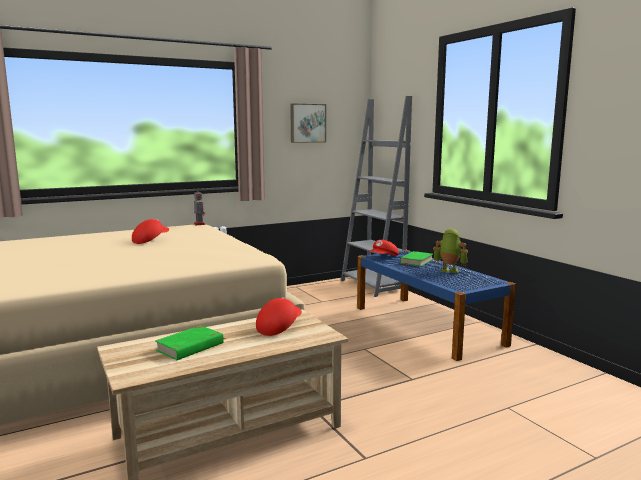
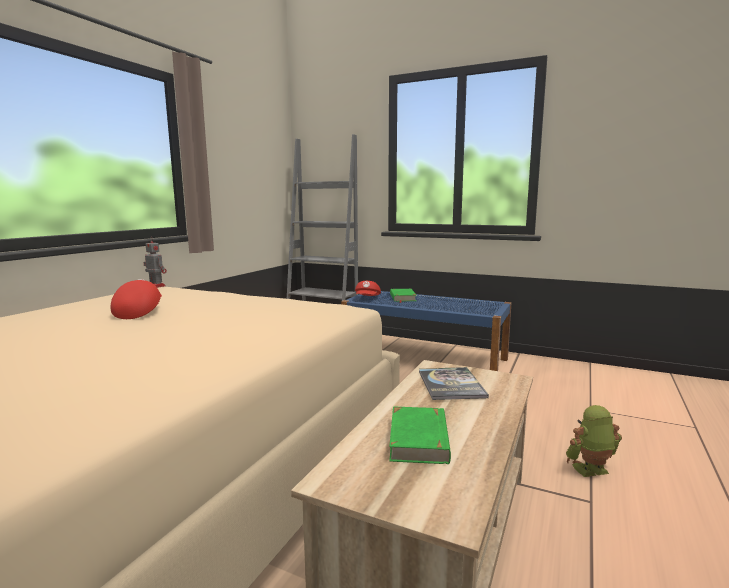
camera: 35 degrees left, 0 degrees up
red cap [256,297,302,336] -> book [419,367,489,400]
picture [290,104,326,143] -> none
toy robot [433,229,468,273] -> toy robot moved to [566,405,622,477]

